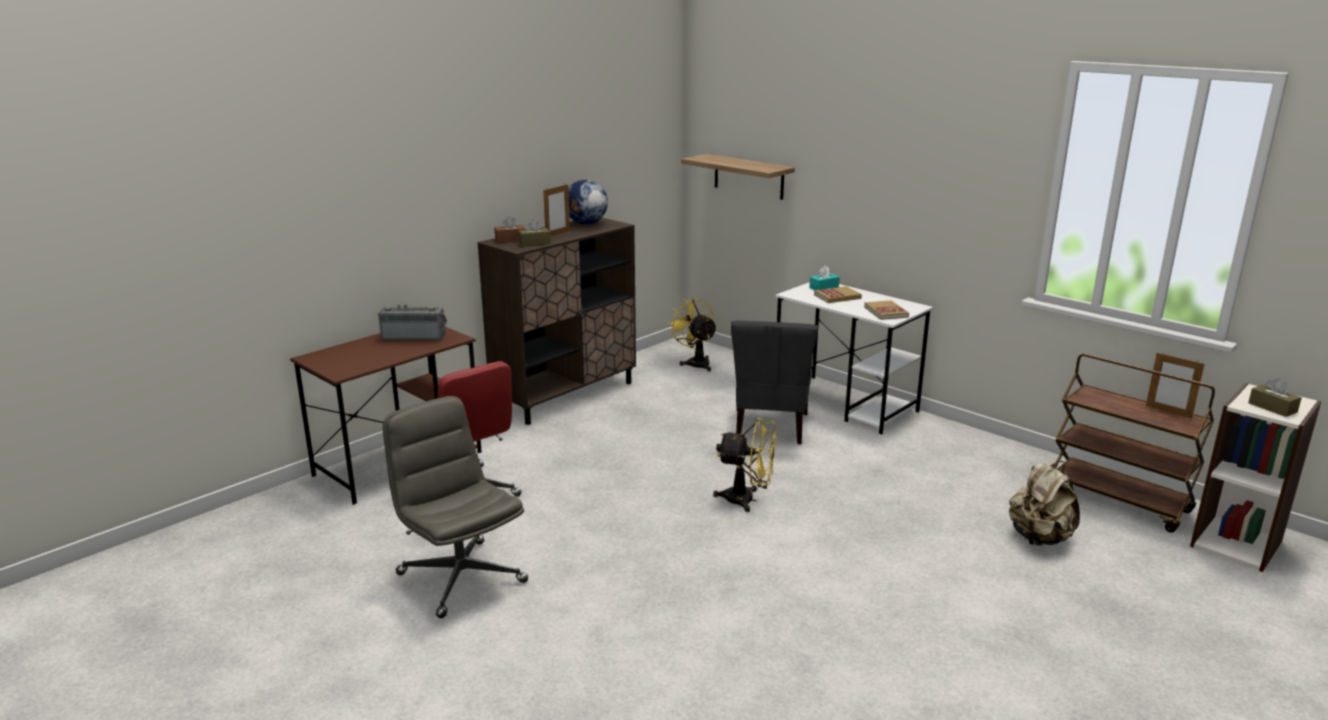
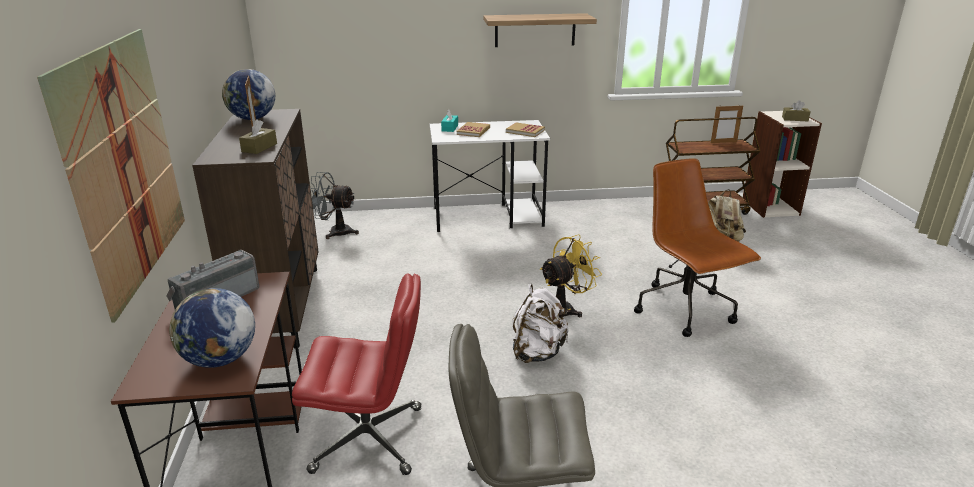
camera: 50 degrees left, 5 degrees up
brown tissue box [494,216,525,243] -> none
yellow fan [667,297,717,371] -> grey fan [310,172,359,239]
shelf [681,154,795,200] -> shelf moved to [484,13,597,47]
grey chair [731,321,818,444] -> none
none -> picture [37,29,185,323]
none -> globe [169,288,255,368]
none -> white backpack [513,284,569,363]
none -> brown office chair [634,158,761,337]

